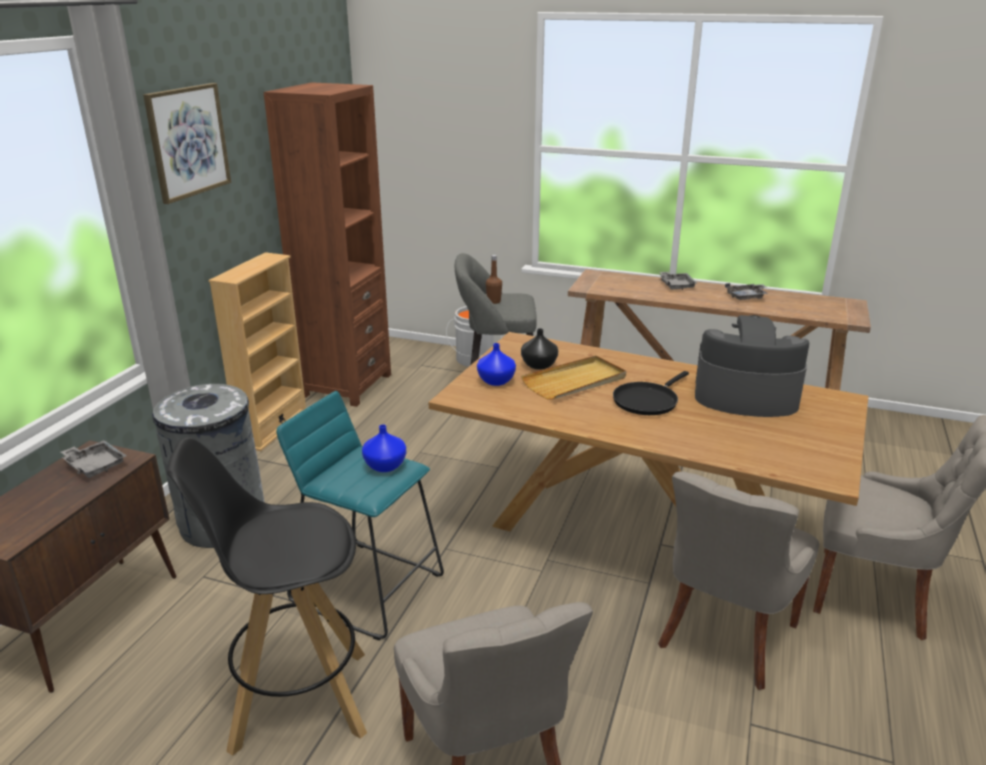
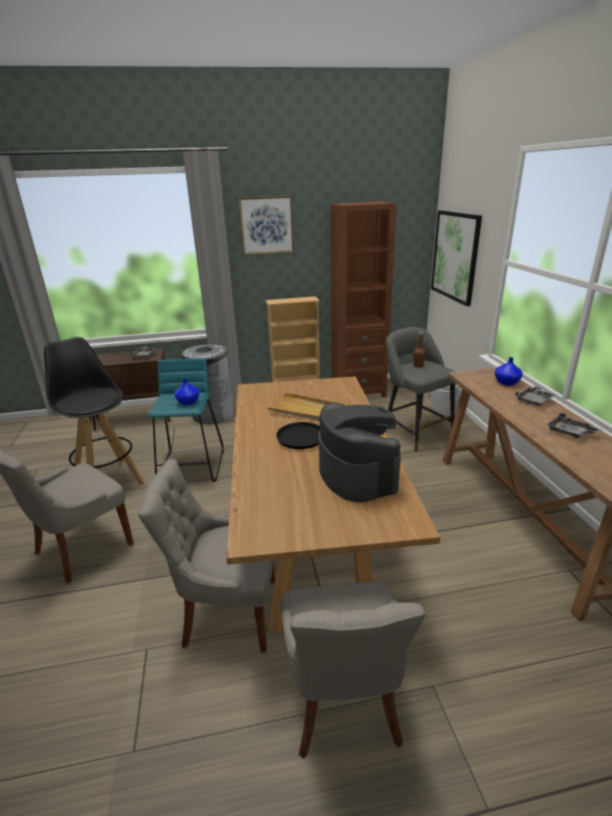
camera: 60 degrees right, 0 degrees up
blue vase [477,343,516,386] -> blue vase moved to [495,357,523,386]
black vase [521,328,558,370] -> none
none -> picture [431,211,482,306]

